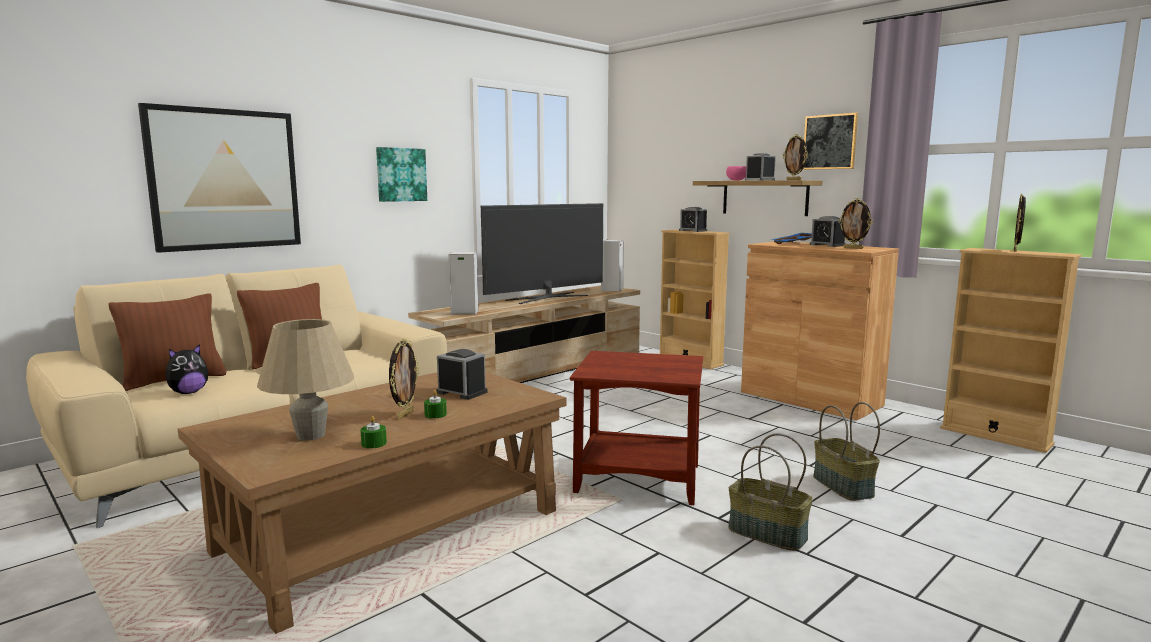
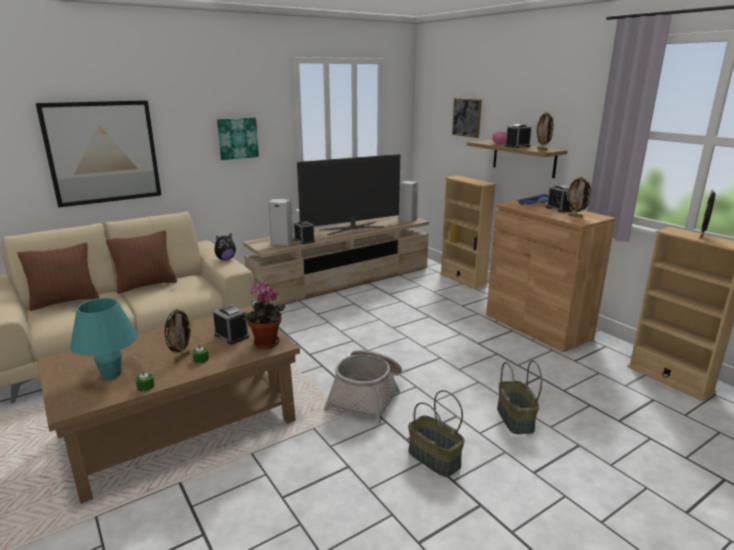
camera: 10 degrees right, 10 degrees up
plush toy [166,344,208,394] -> plush toy moved to [215,234,236,260]
beige table lamp [257,319,354,441] -> turquoise table lamp [70,298,138,379]
brown side table [570,351,703,505] -> basket [324,350,402,424]
alarm clock [679,207,707,232] -> alarm clock moved to [294,221,315,245]
picture [803,112,858,170] -> picture moved to [452,98,482,138]
none -> potted plant [242,282,285,348]

